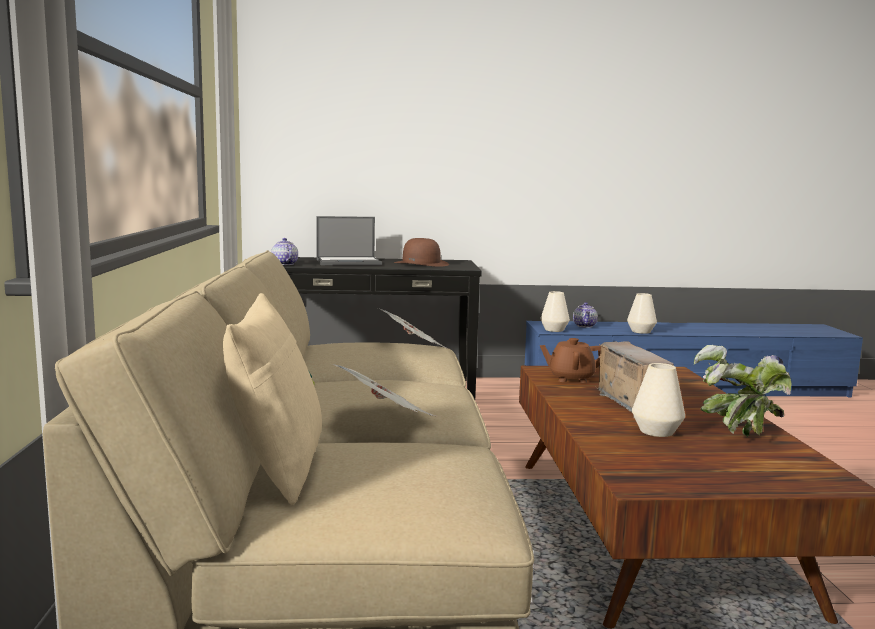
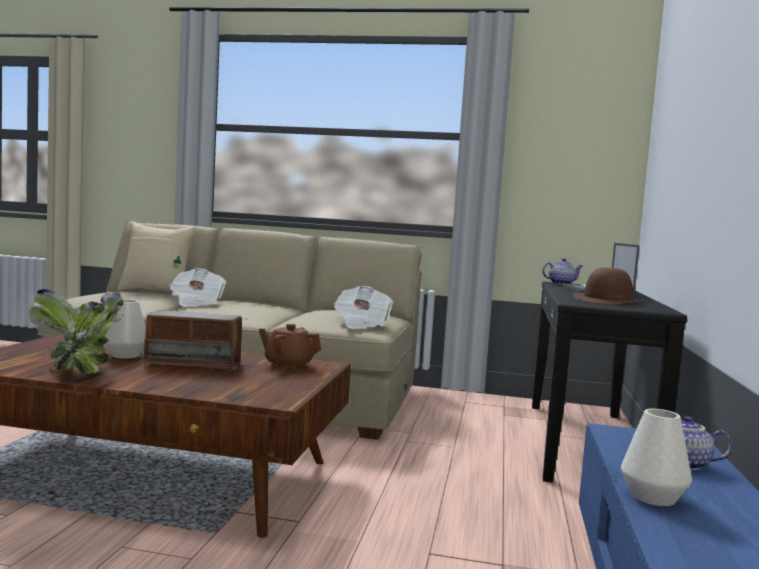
camera: 105 degrees right, 5 degrees down
white vase [540,291,570,332] -> none
brown teapot [540,338,601,383] -> brown teapot turned 90 degrees counterclockwise [258,324,321,370]

